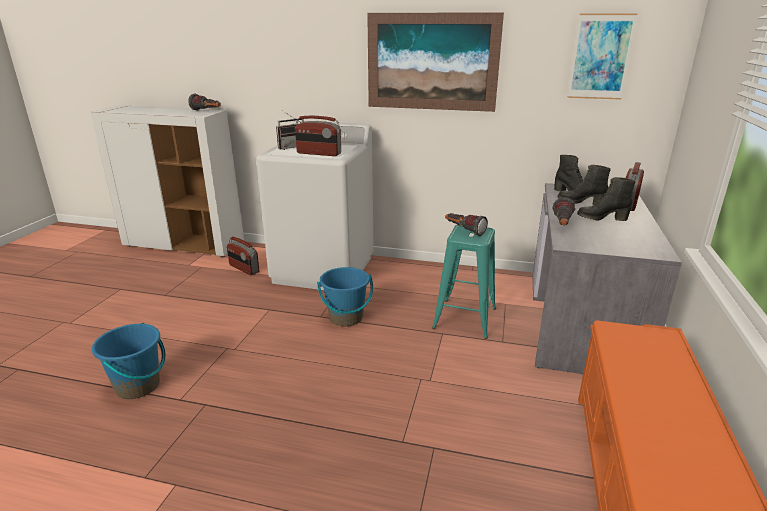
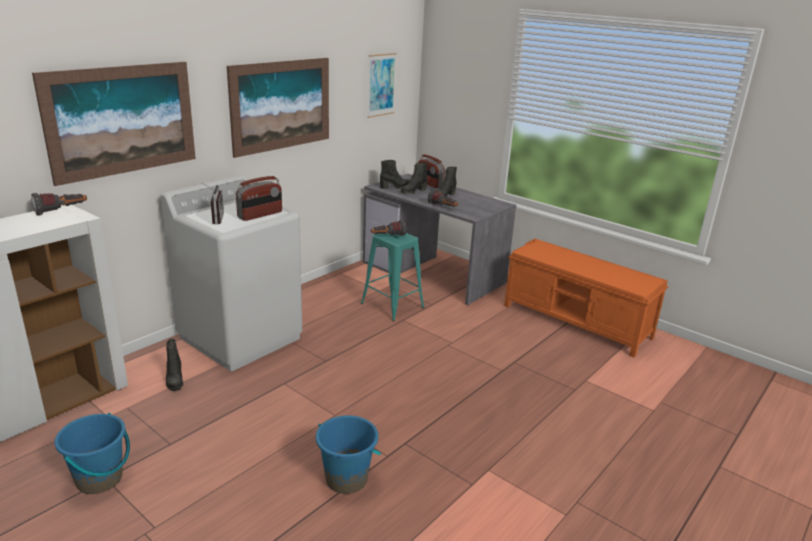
camera: 65 degrees left, 0 degrees up
radio [227,237,259,275] -> black boot [166,339,183,391]
blue bucket [317,267,373,326] -> blue bucket moved to [55,413,130,494]
none -> picture [32,62,196,186]

